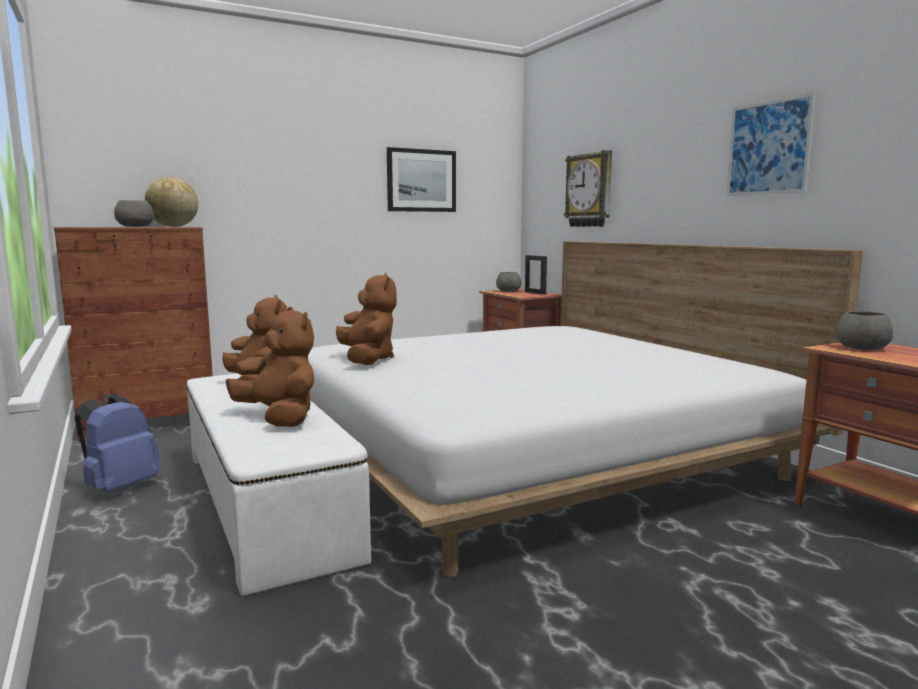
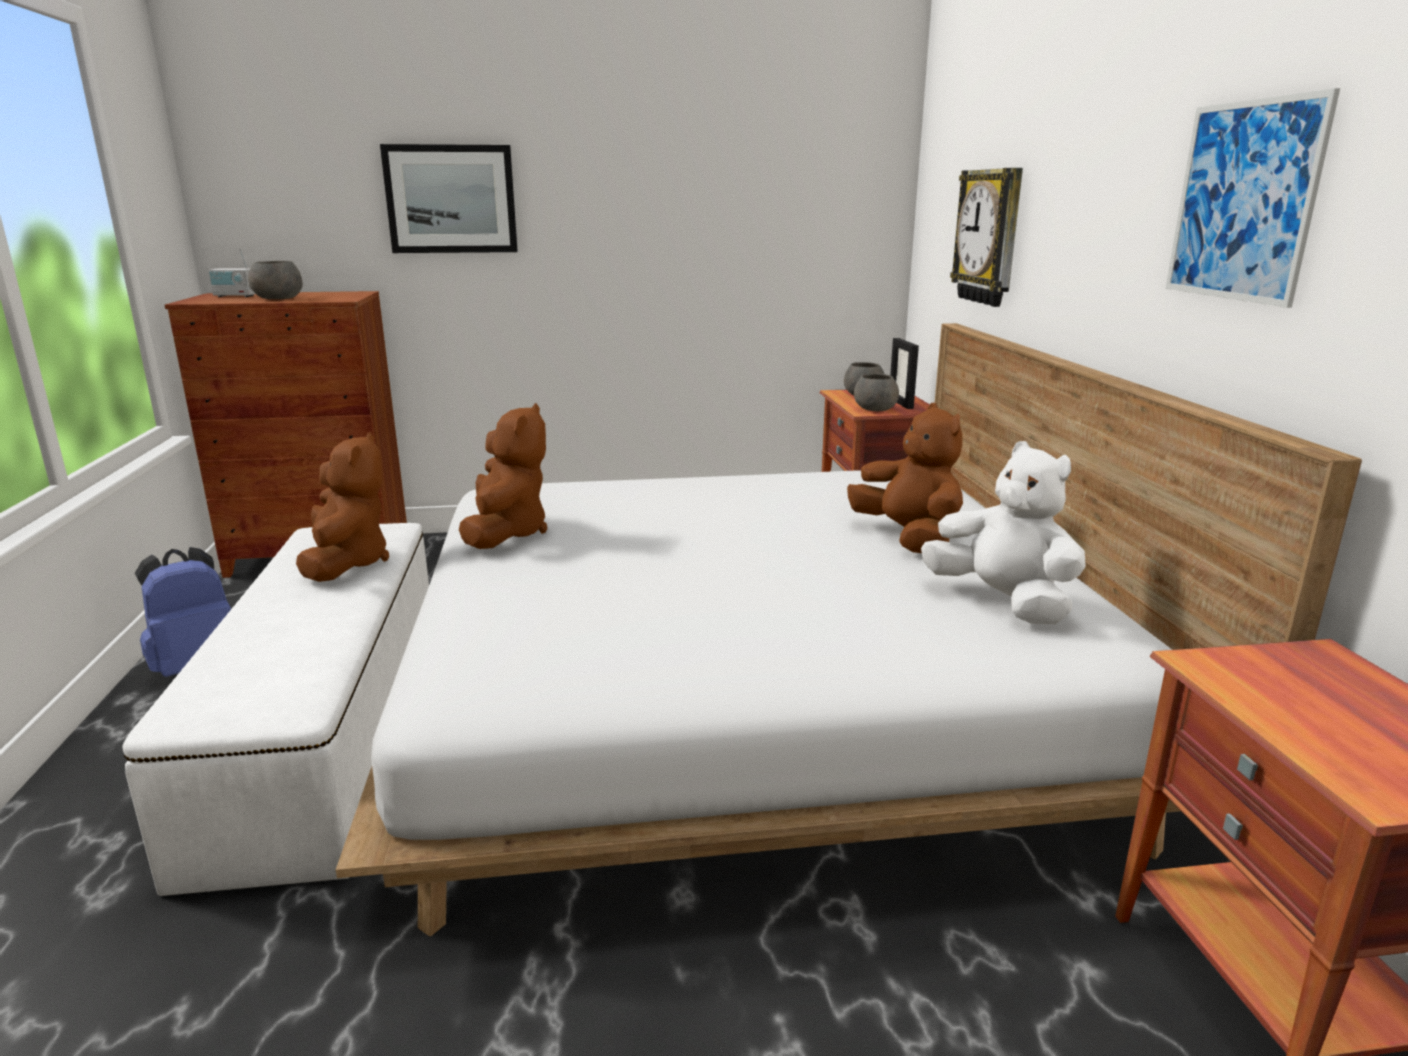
camera: 20 degrees right, 10 degrees up
globe [145,177,198,227] -> none
brown plush toy [226,307,314,427] -> brown plush toy moved to [847,403,963,553]
picture [387,147,456,212] -> picture moved to [380,144,518,253]
grey bowl [835,311,893,350] -> grey bowl moved to [854,374,899,411]
none -> radio [208,248,255,297]
none -> white plush toy [921,441,1085,624]

